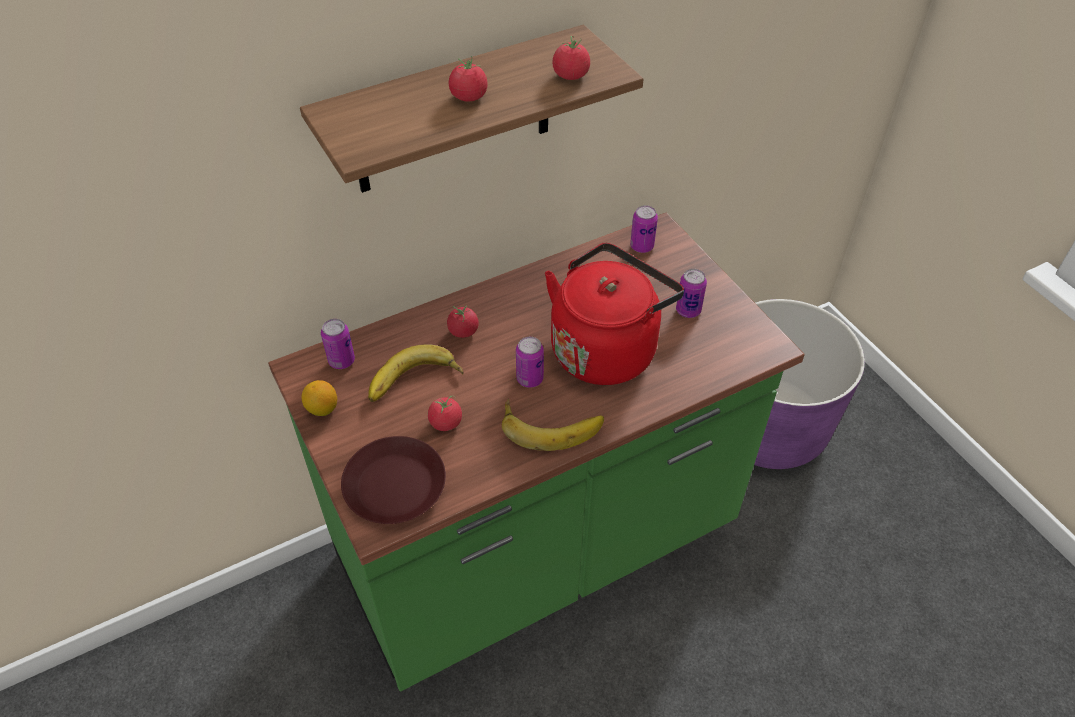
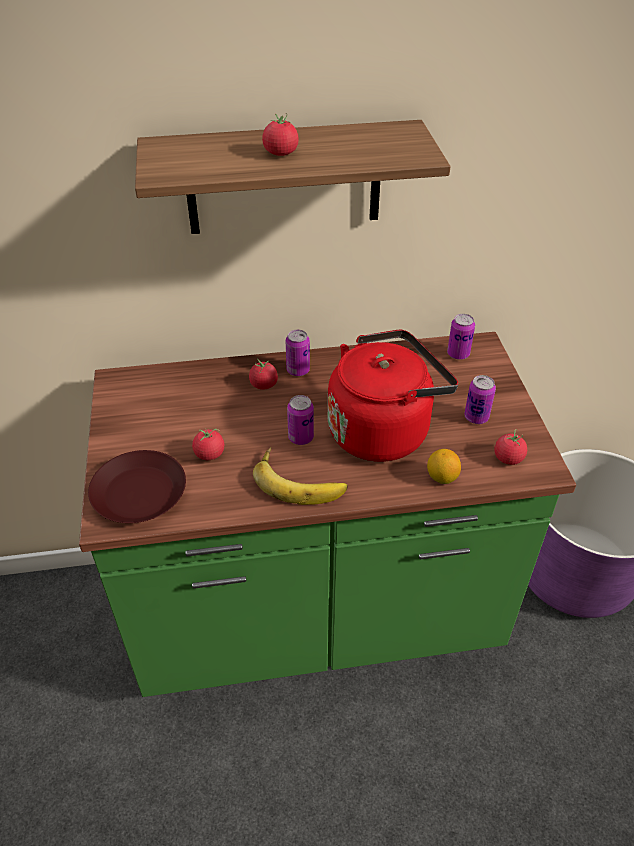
camera: 20 degrees right, 5 degrees down
lemon [301,380,337,416] -> lemon moved to [427,449,461,484]
can [321,319,355,369] -> can moved to [286,330,310,376]
banana [368,344,463,402] -> none
tomato [553,35,590,80] -> tomato moved to [494,429,527,465]

